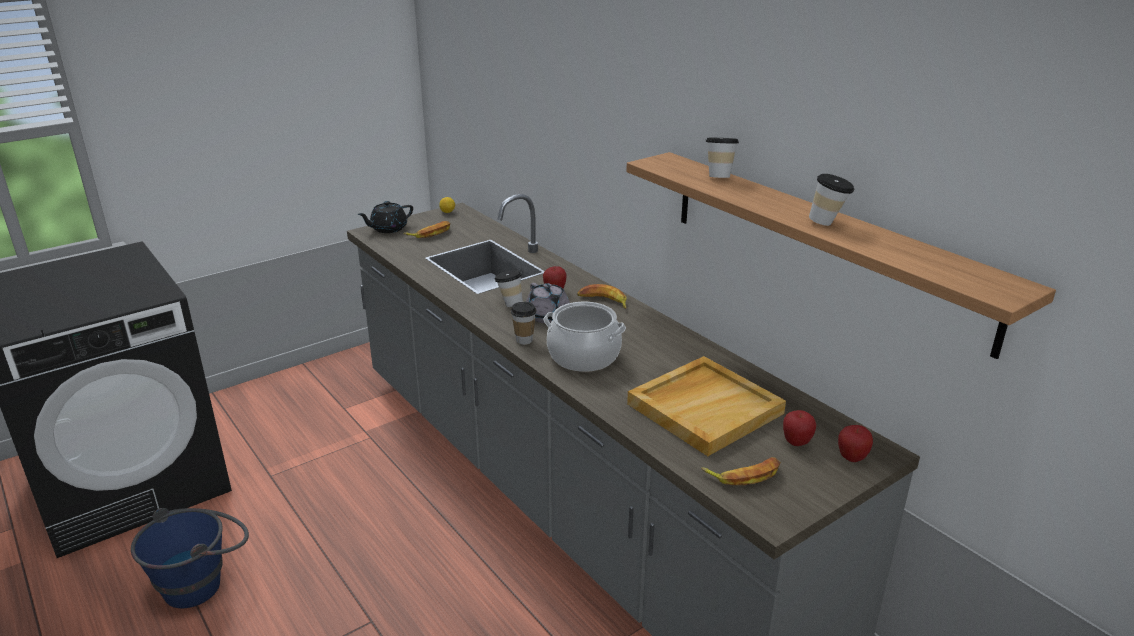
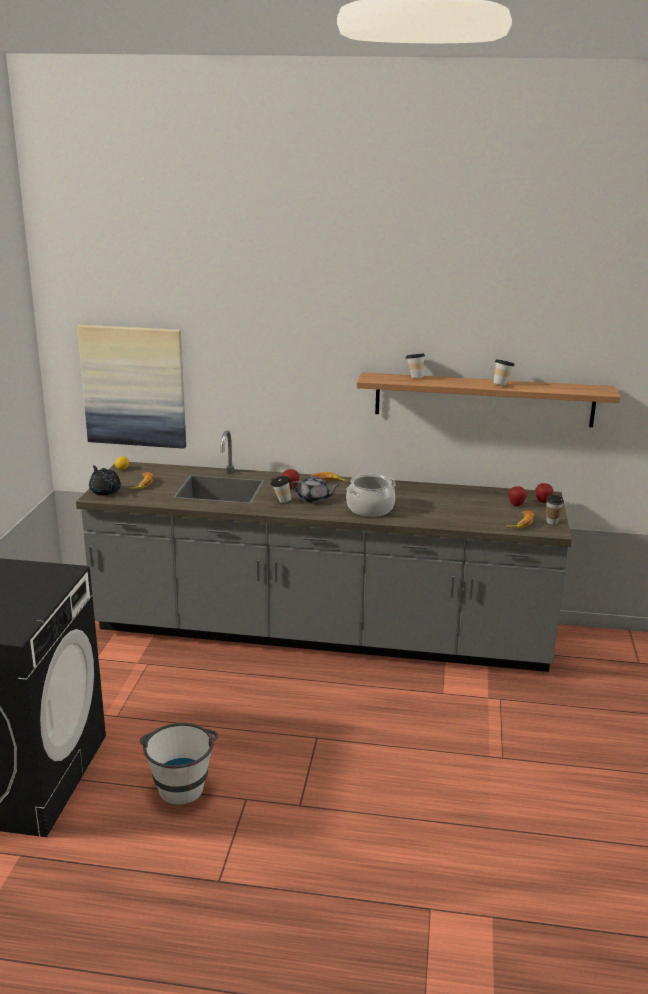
camera: 45 degrees left, 5 degrees down
blue bucket [131,508,249,608] -> white bucket [140,723,218,805]
black teapot [358,201,413,233] -> black teapot turned 135 degrees clockwise [89,465,121,495]
cup [510,302,537,345] -> cup moved to [546,495,564,525]
beige tray [627,356,786,456] -> none
none -> picture [77,325,186,449]

